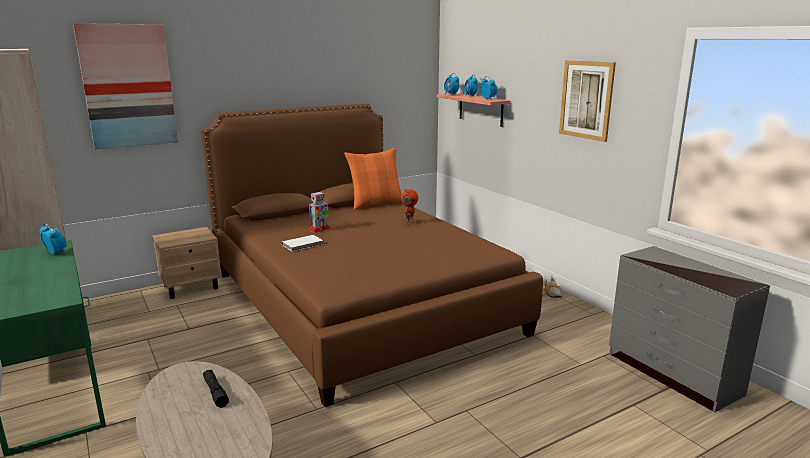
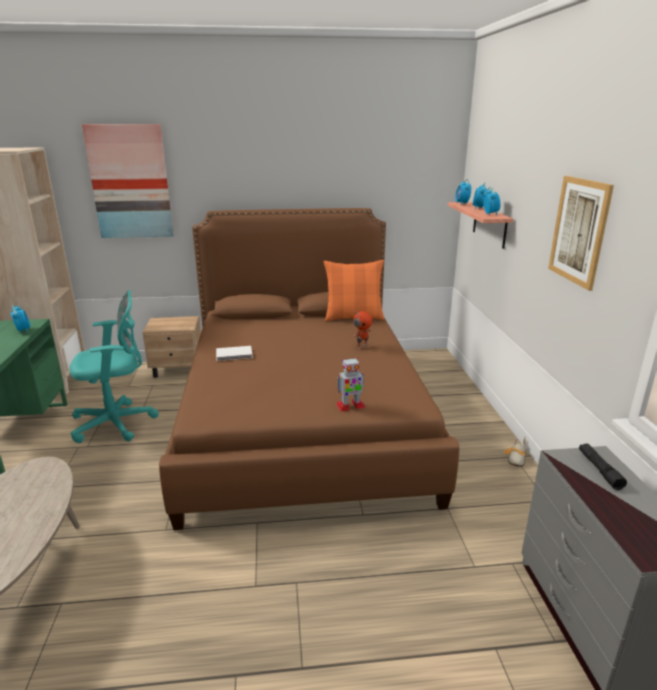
camera: 25 degrees right, 5 degrees up
black flashlight [203,370,229,408] -> black flashlight moved to [579,444,627,490]
toy robot [308,191,331,233] -> toy robot moved to [336,358,366,411]
none -> turquoise office chair [70,290,159,443]

